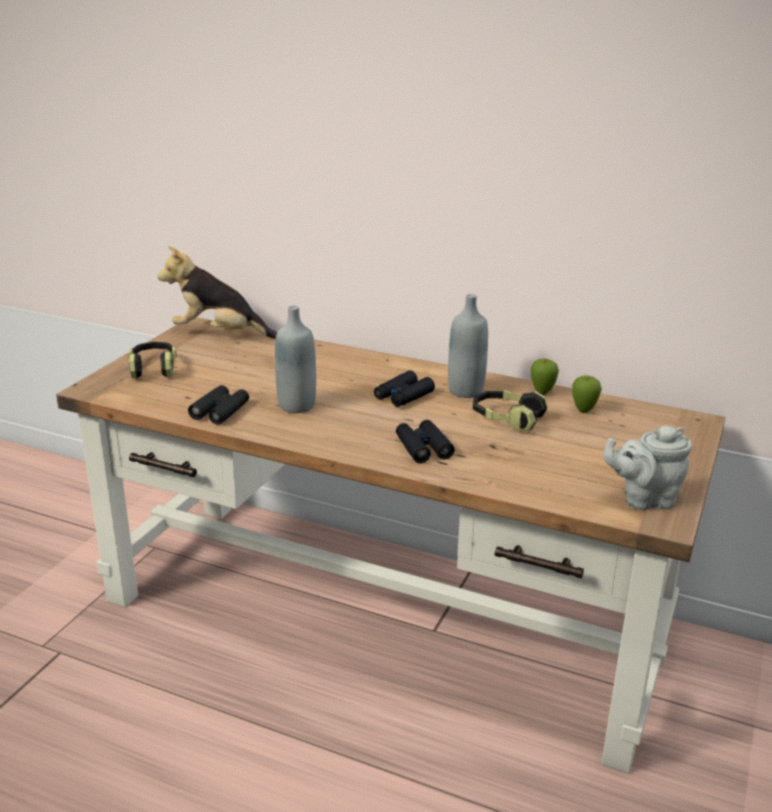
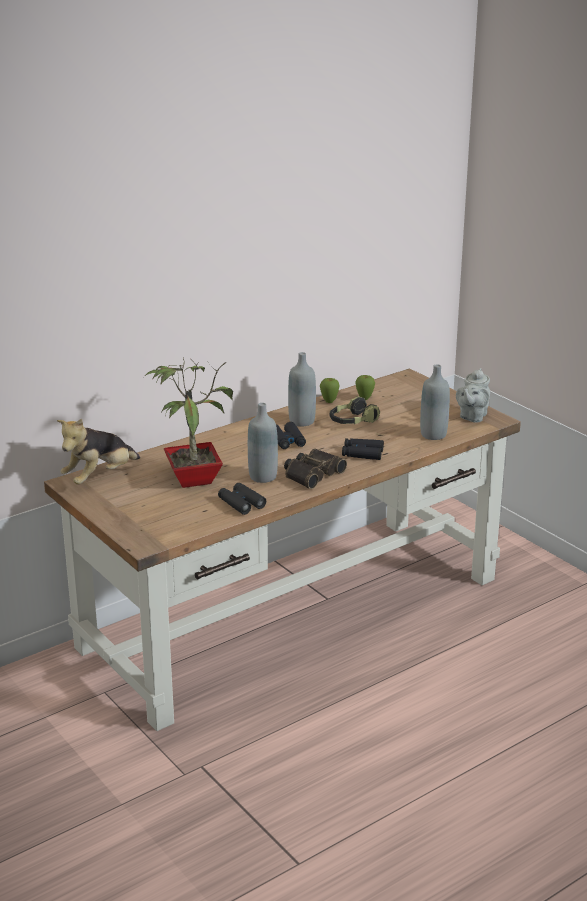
camera: 60 degrees left, 0 degrees up
headphones [128,342,177,378] -> none
none -> potted plant [145,357,233,488]
none -> binoculars [284,449,347,489]
none -> grey bottle [420,364,450,440]

